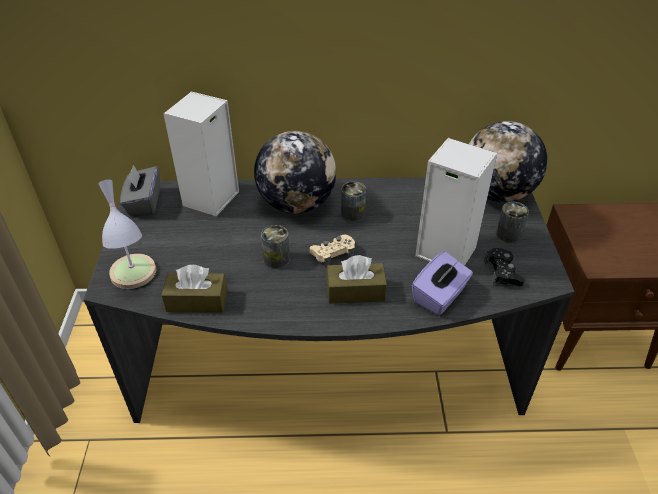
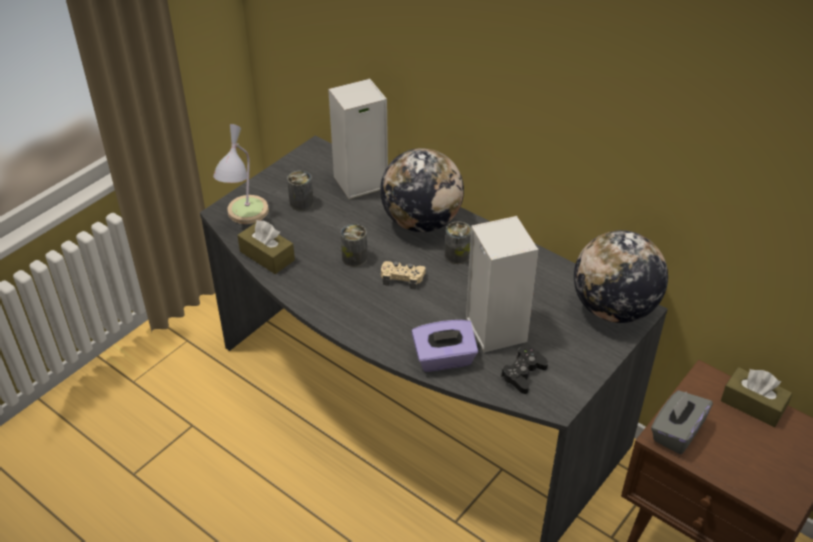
camera: 40 degrees right, 0 degrees up
grey tissue box [120,165,160,215] -> grey tissue box moved to [651,391,713,454]
brown tissue box [326,255,387,304] -> brown tissue box moved to [721,367,792,427]
can [496,202,529,244] -> can moved to [287,171,314,211]

